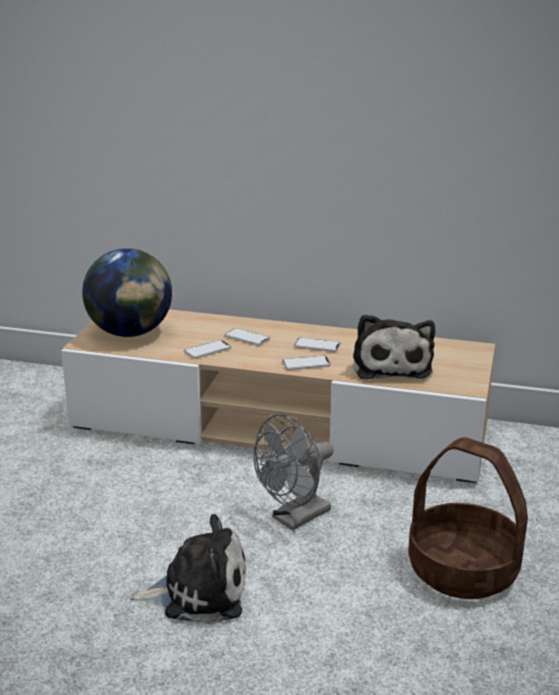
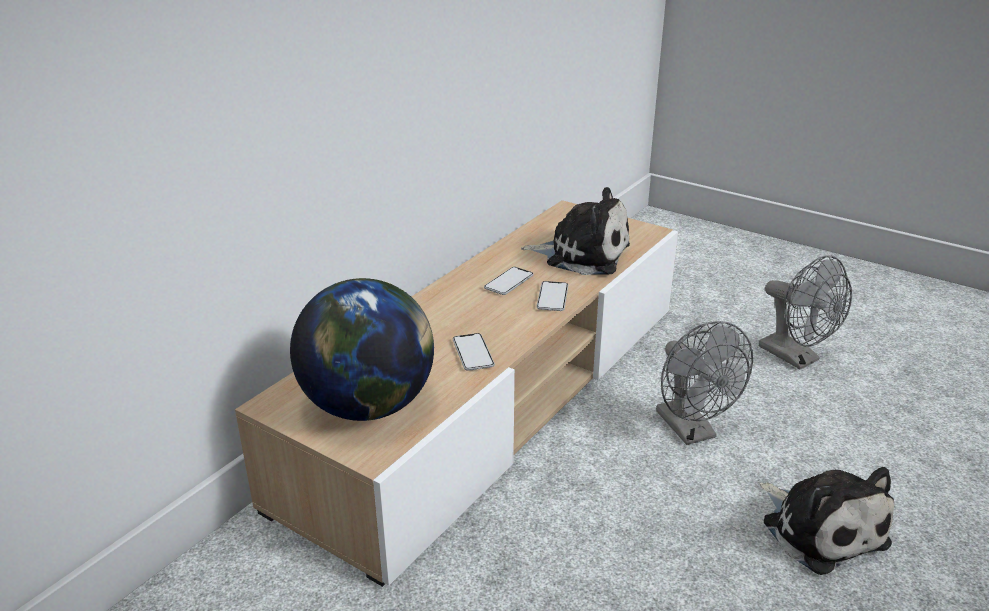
camera: 70 degrees left, 5 degrees up
plush toy [130,514,246,624] -> plush toy turned 135 degrees clockwise [760,467,894,575]
phone [224,328,270,346] -> none
basket [409,437,528,599] -> grey fan [759,255,852,370]

